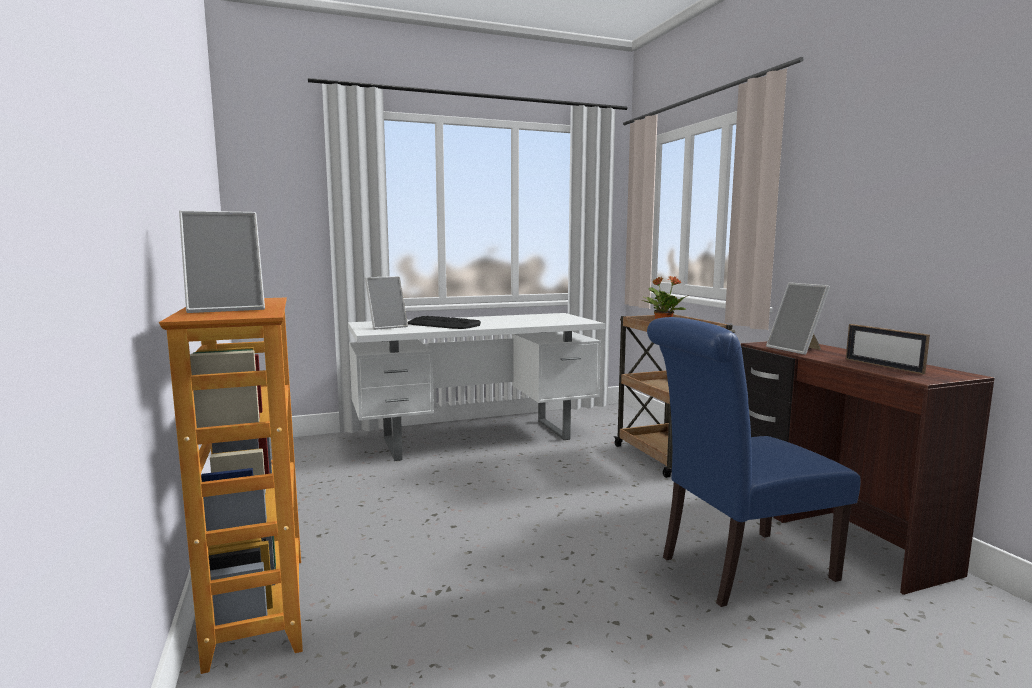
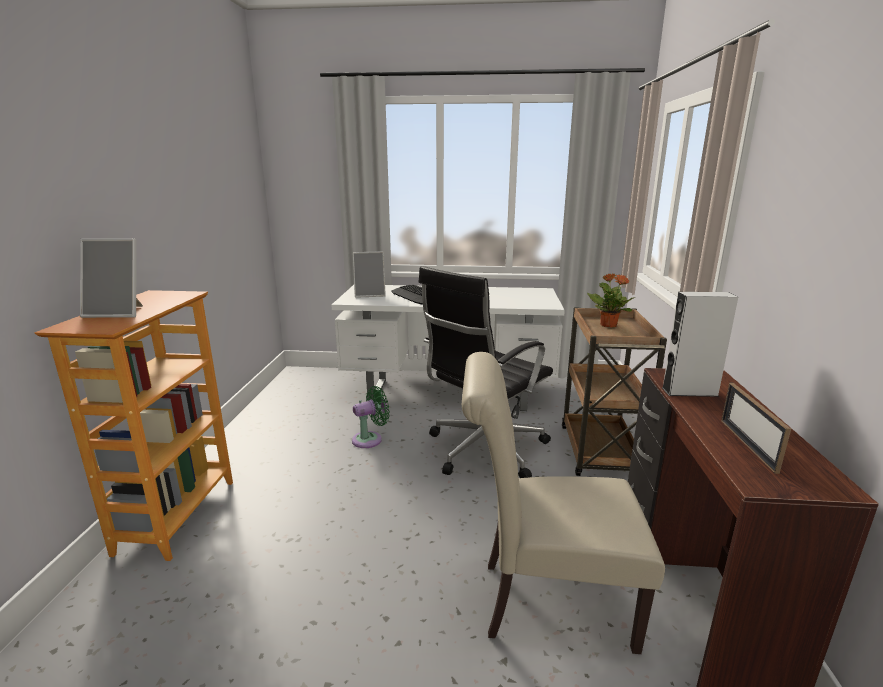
camera: 25 degrees right, 10 degrees up
blue chair [647,317,861,607] -> beige chair [462,352,665,654]
picture frame [766,282,830,355] -> grey speaker [662,292,738,397]
none -> green fan [352,386,390,448]
none -> black office chair [418,266,553,478]

